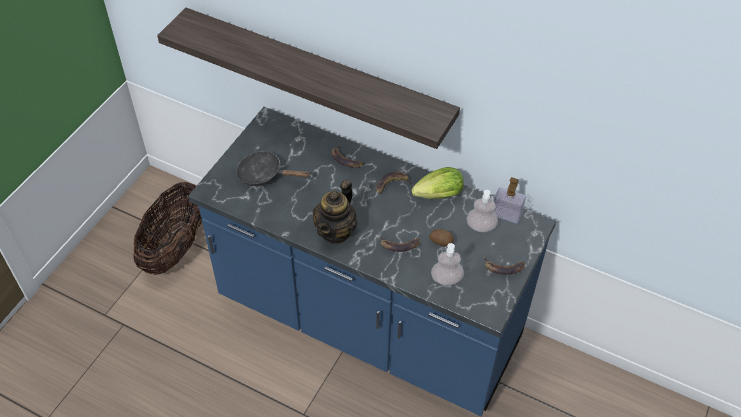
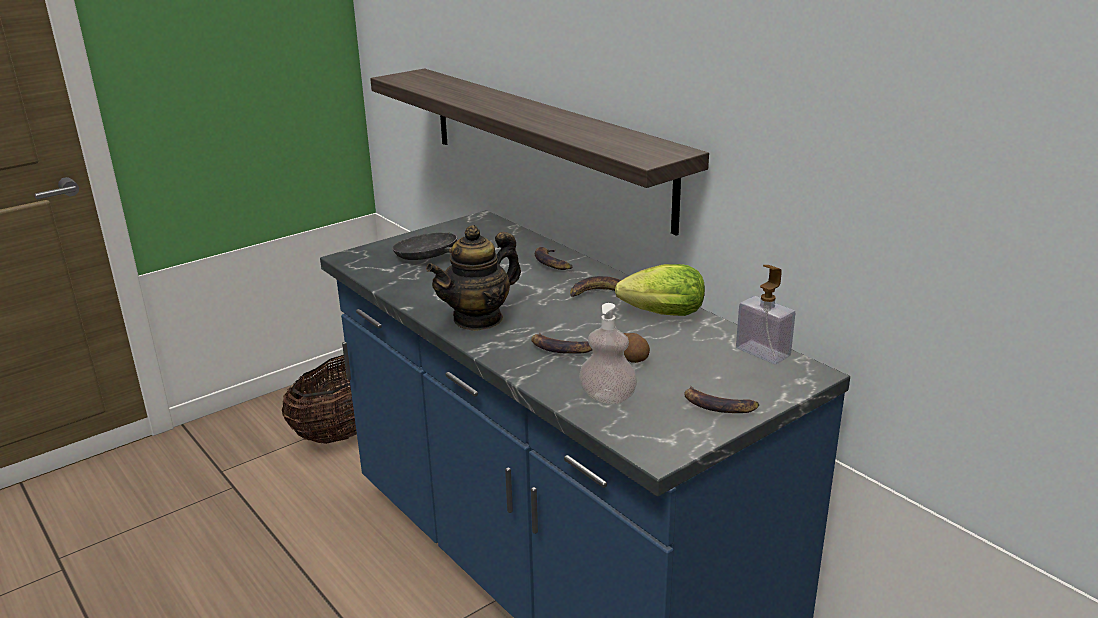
camera: 25 degrees right, 25 degrees down
soap dispenser [466,190,498,232] -> none

